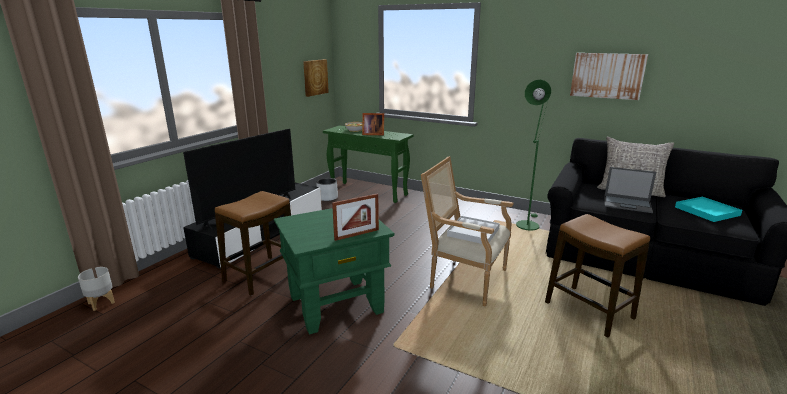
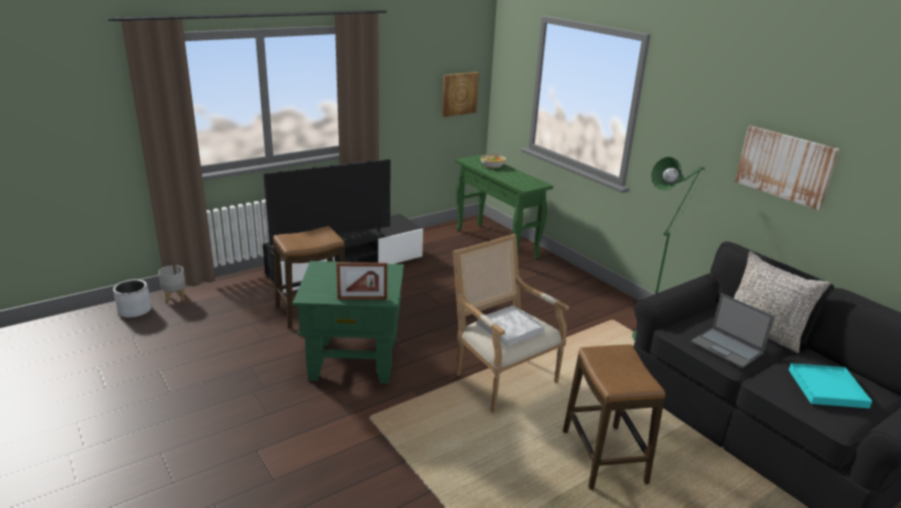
camera: 25 degrees right, 5 degrees up
grey planter [316,178,338,201] -> grey planter moved to [113,279,152,318]
picture frame [362,113,384,135] -> none

